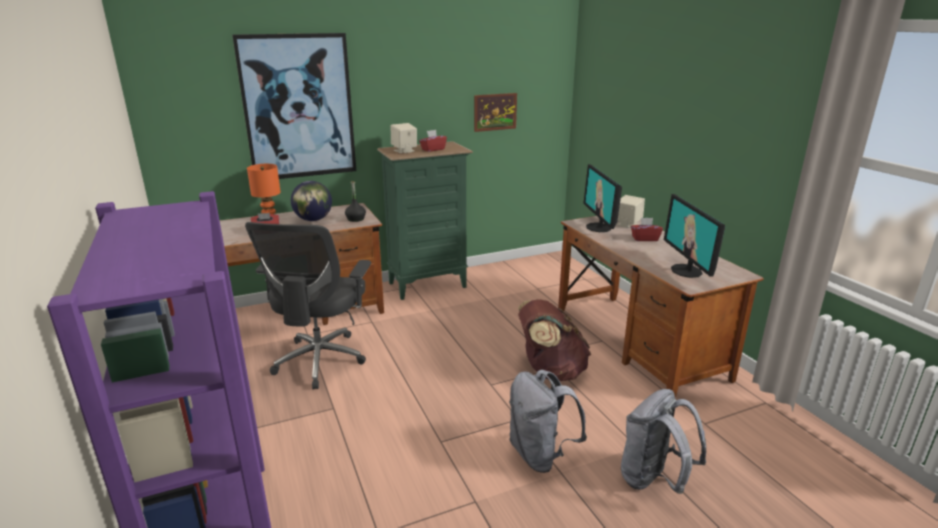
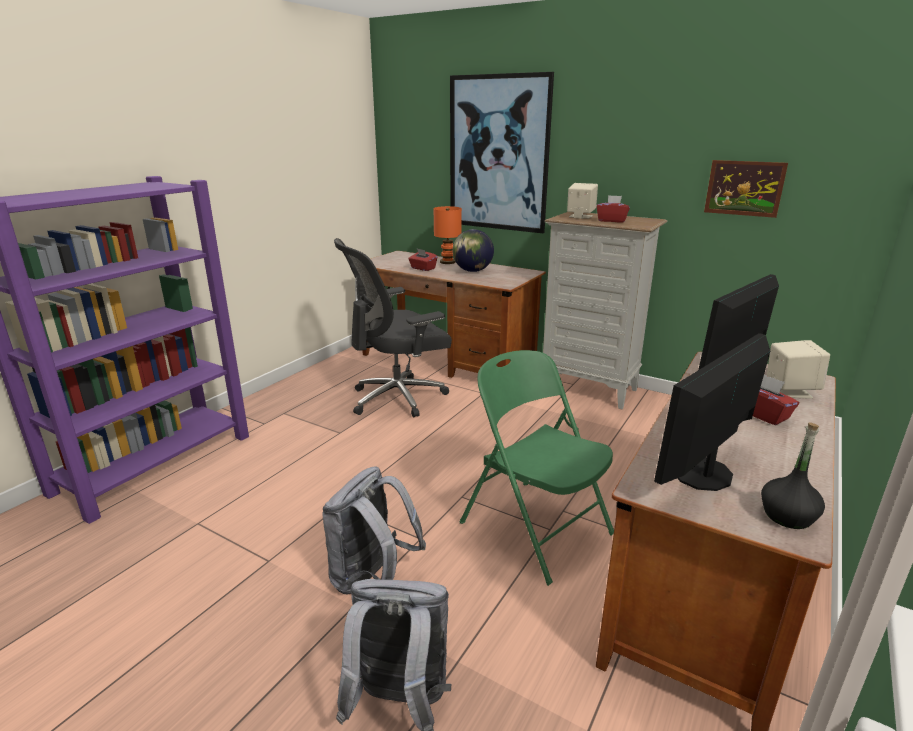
camera: 55 degrees right, 0 degrees up
black bottle [345,181,366,222] -> black bottle moved to [761,423,825,529]
green dresser [377,141,473,300] -> white dresser [543,212,667,409]
brown backpack [518,299,591,381] -> green chair [460,350,614,586]

